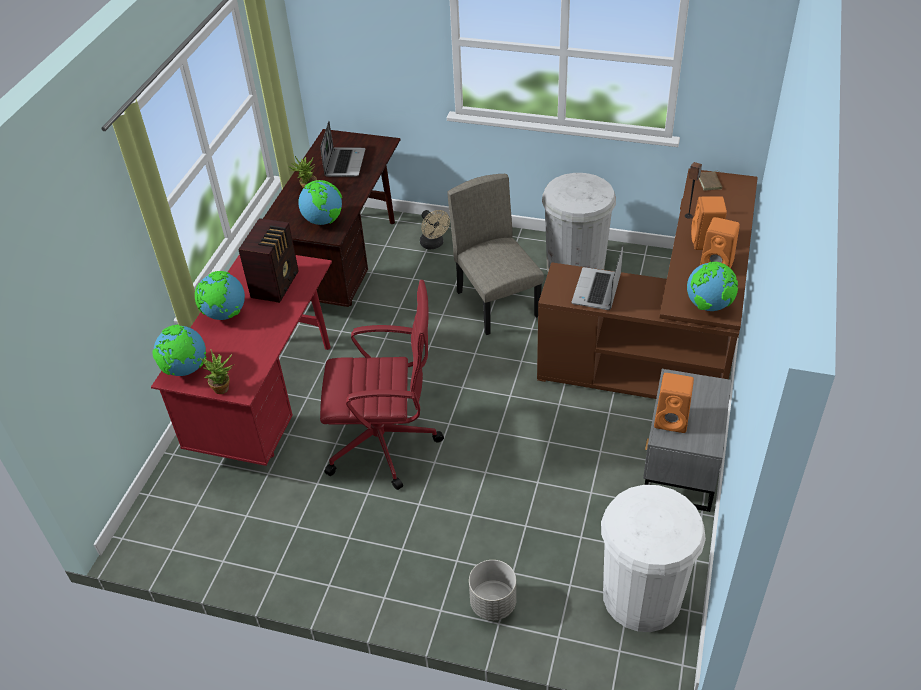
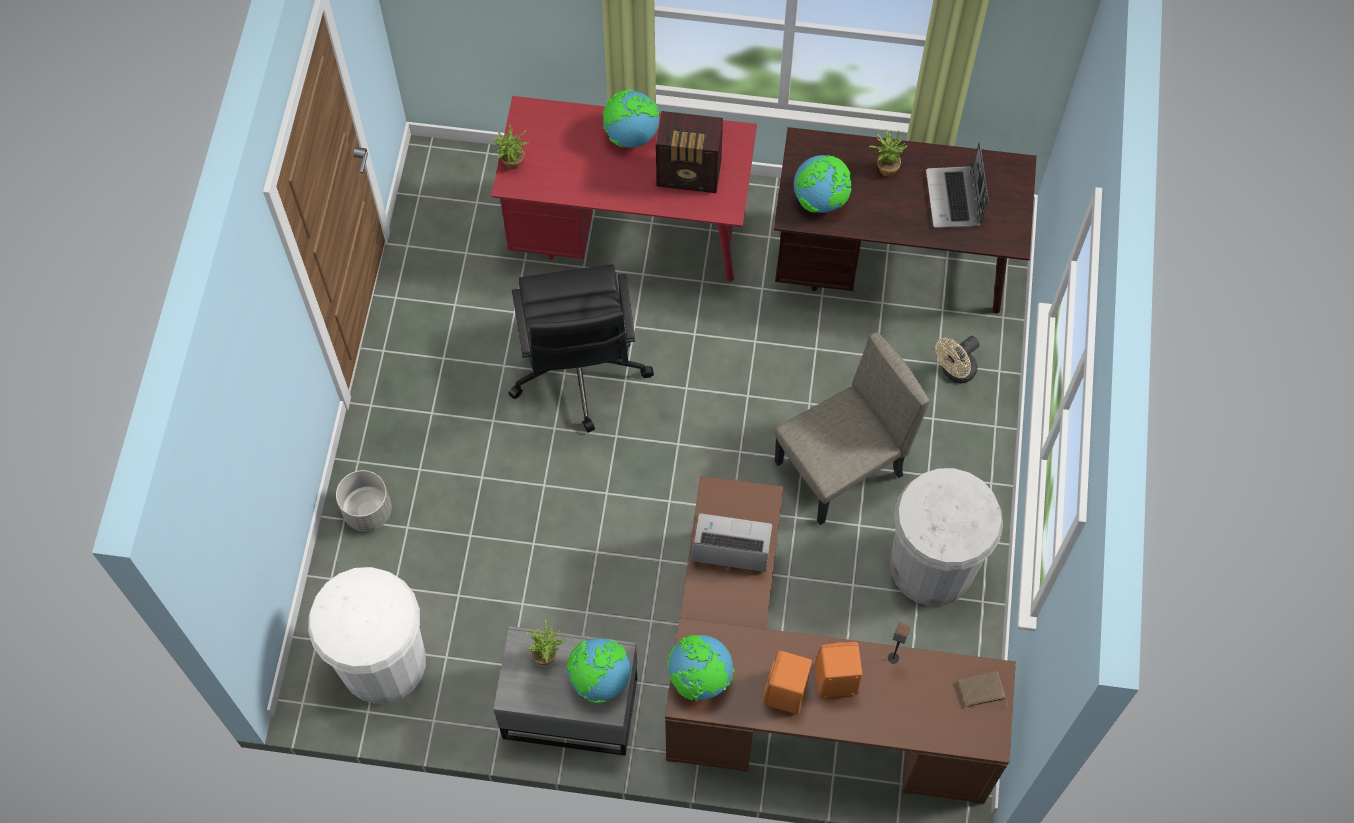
camera: 80 degrees right, 20 degrees up
globe [152,325,206,376] -> globe moved to [567,638,630,703]
laptop [320,121,366,177] -> laptop turned 90 degrees clockwise [926,142,988,228]
red office chair [320,280,444,490] -> black office chair [508,265,654,433]
orange speaker [654,373,694,433] -> potted plant [524,619,567,665]

